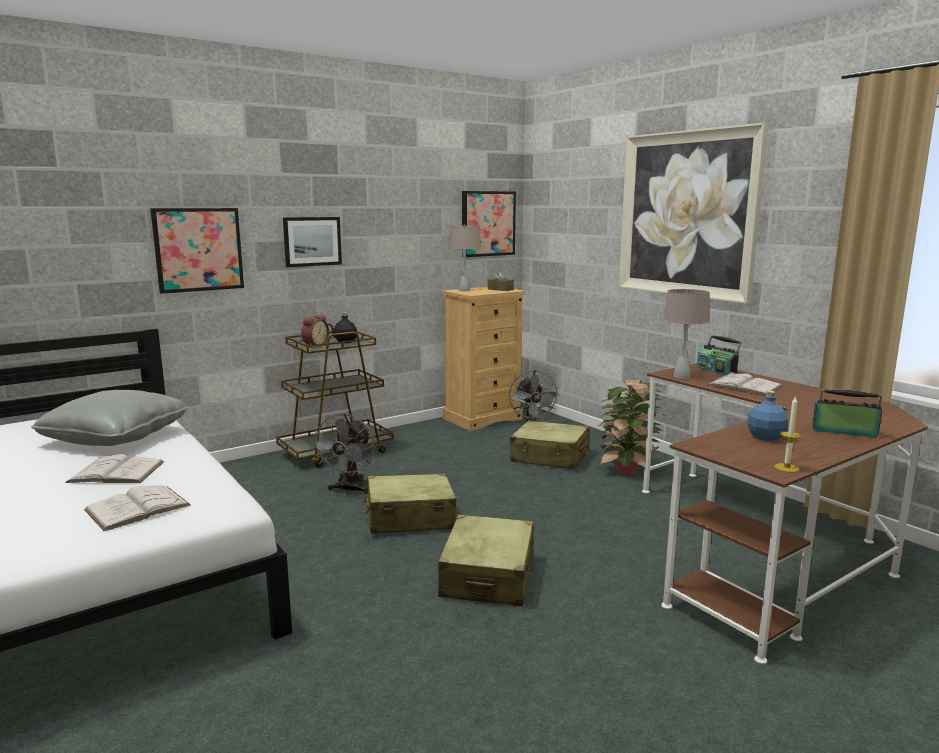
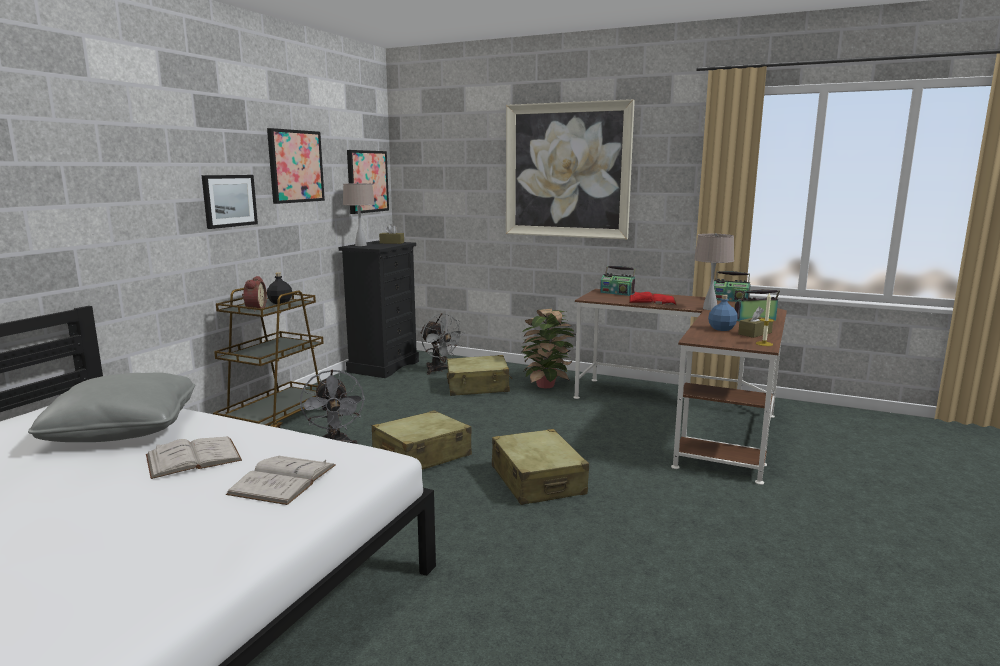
camera: 30 degrees left, 0 degrees up
picture [150,208,244,294] -> picture moved to [267,128,325,204]
beige dresser [441,287,526,431] -> black dresser [339,241,419,378]
beige table lamp [663,289,710,379] -> beige table lamp moved to [694,233,734,310]
white book [707,372,783,396] -> red book [629,292,677,305]
none -> radio [714,271,751,302]
none -> brown tissue box [738,307,773,338]

